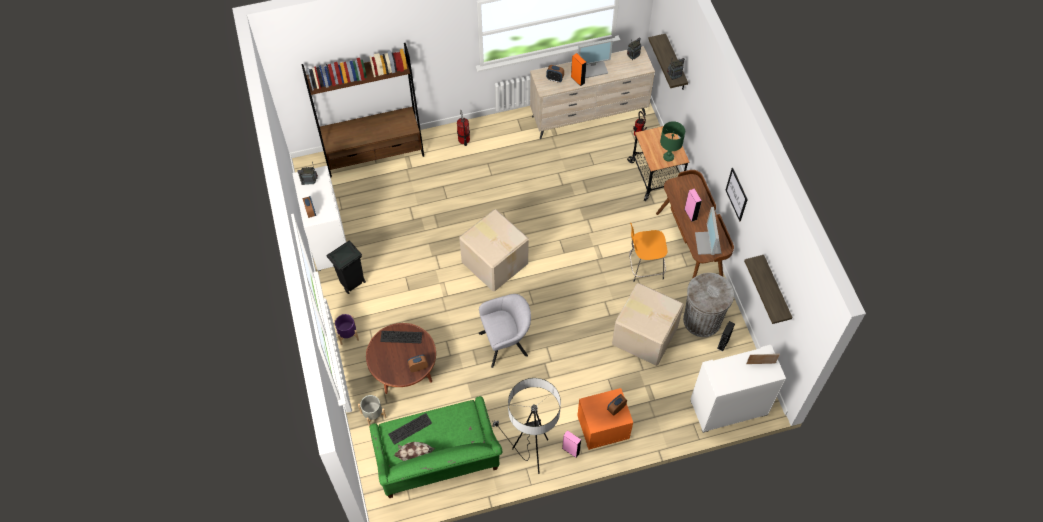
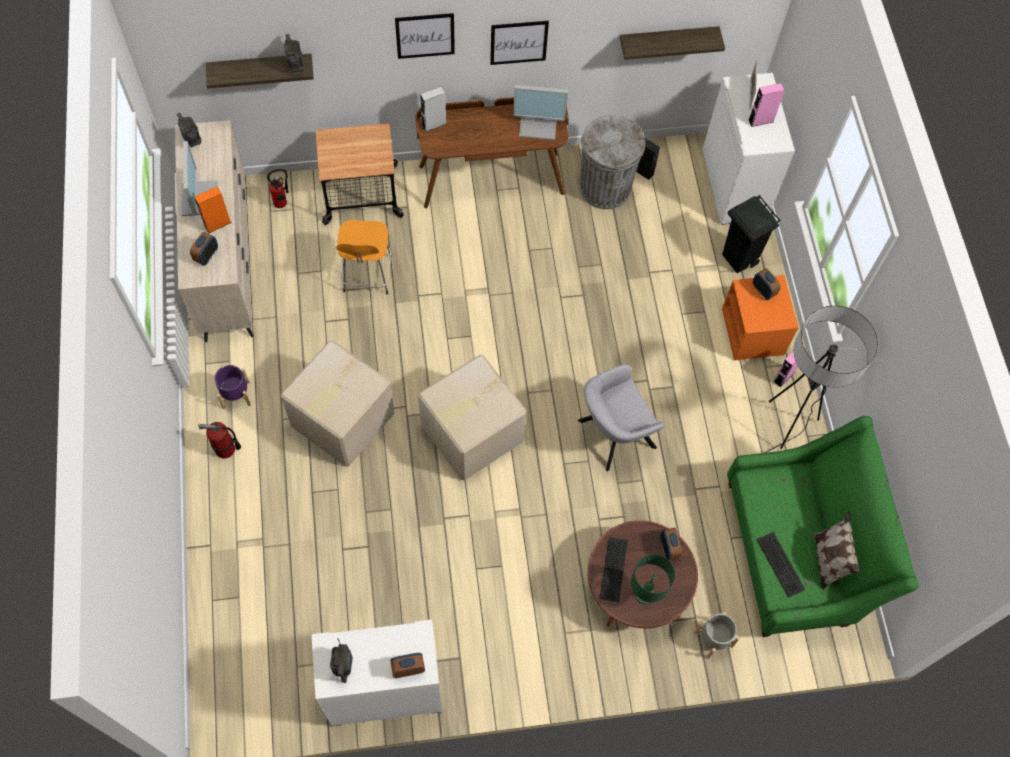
camera: 85 degrees left, 5 degrees up
brown bookcase [302,43,424,178] -> none
black trash can [326,241,366,294] -> black trash can moved to [722,195,781,273]
purple planter [334,314,359,345] -> purple planter moved to [214,365,251,409]
grey armchair [479,294,531,368] -> grey armchair turned 105 degrees counterclockwise [578,364,665,471]
cardboard box [612,283,684,366] -> cardboard box moved to [281,340,394,466]
orange stool [629,223,667,282] -> orange stool moved to [336,220,392,295]
green table lamp [660,121,685,162] -> green table lamp moved to [631,554,675,604]
pink speaker [684,188,702,222] -> pink speaker moved to [748,83,785,127]
none -> picture [395,13,455,59]
none -> grey speaker [420,86,447,132]

